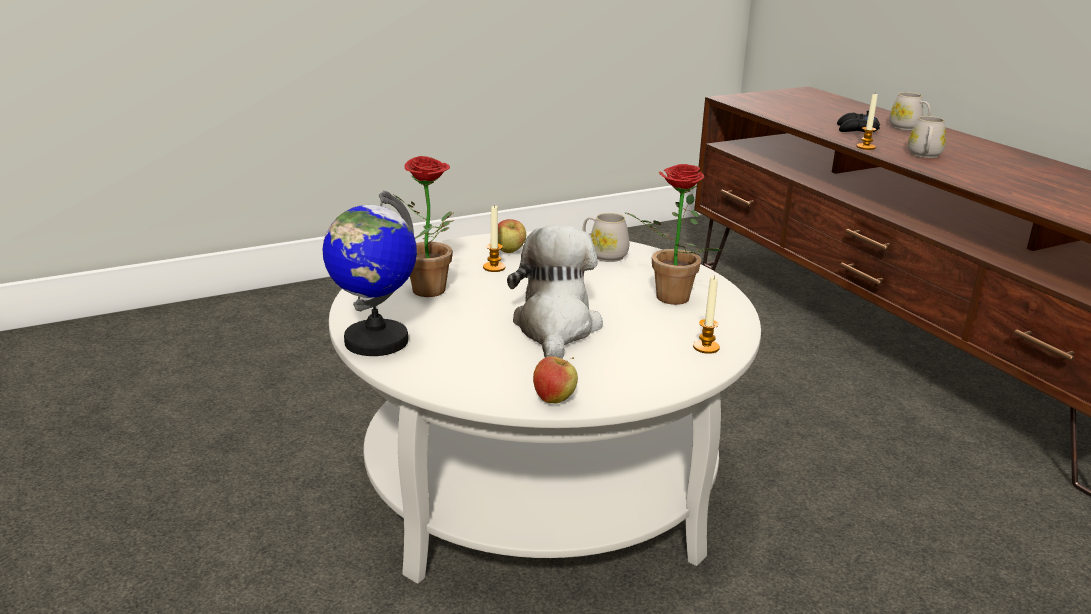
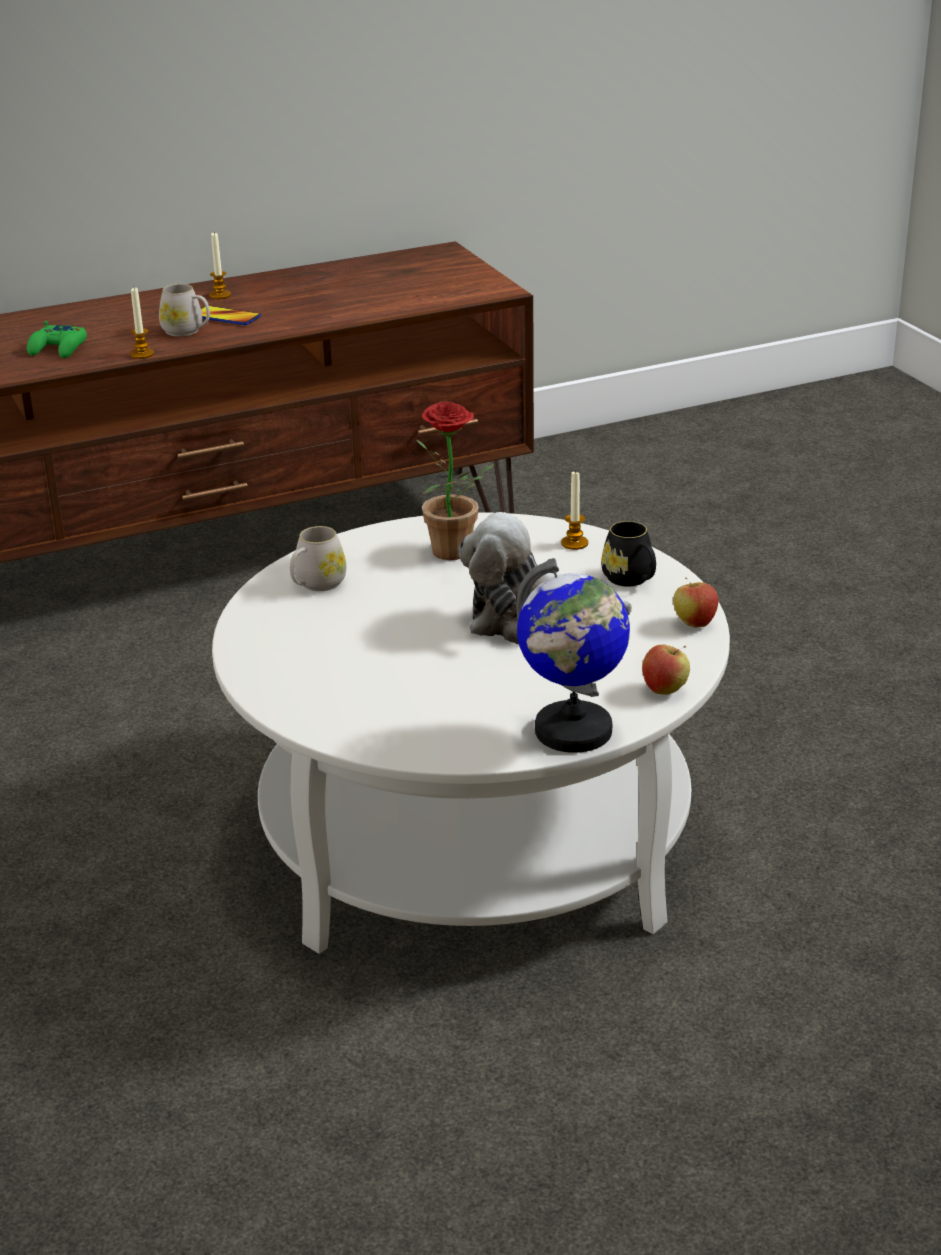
camera: 85 degrees left, 5 degrees up
potted plant [394,156,455,297] -> none
candle [483,204,505,272] -> candle moved to [209,232,231,299]
apple [498,219,526,253] -> apple moved to [642,645,690,695]
black game controller [837,111,880,132] -> green game controller [27,321,87,358]
white mug [889,92,931,130] -> none
none -> phone [201,306,261,325]
none -> black mug [601,521,656,586]

